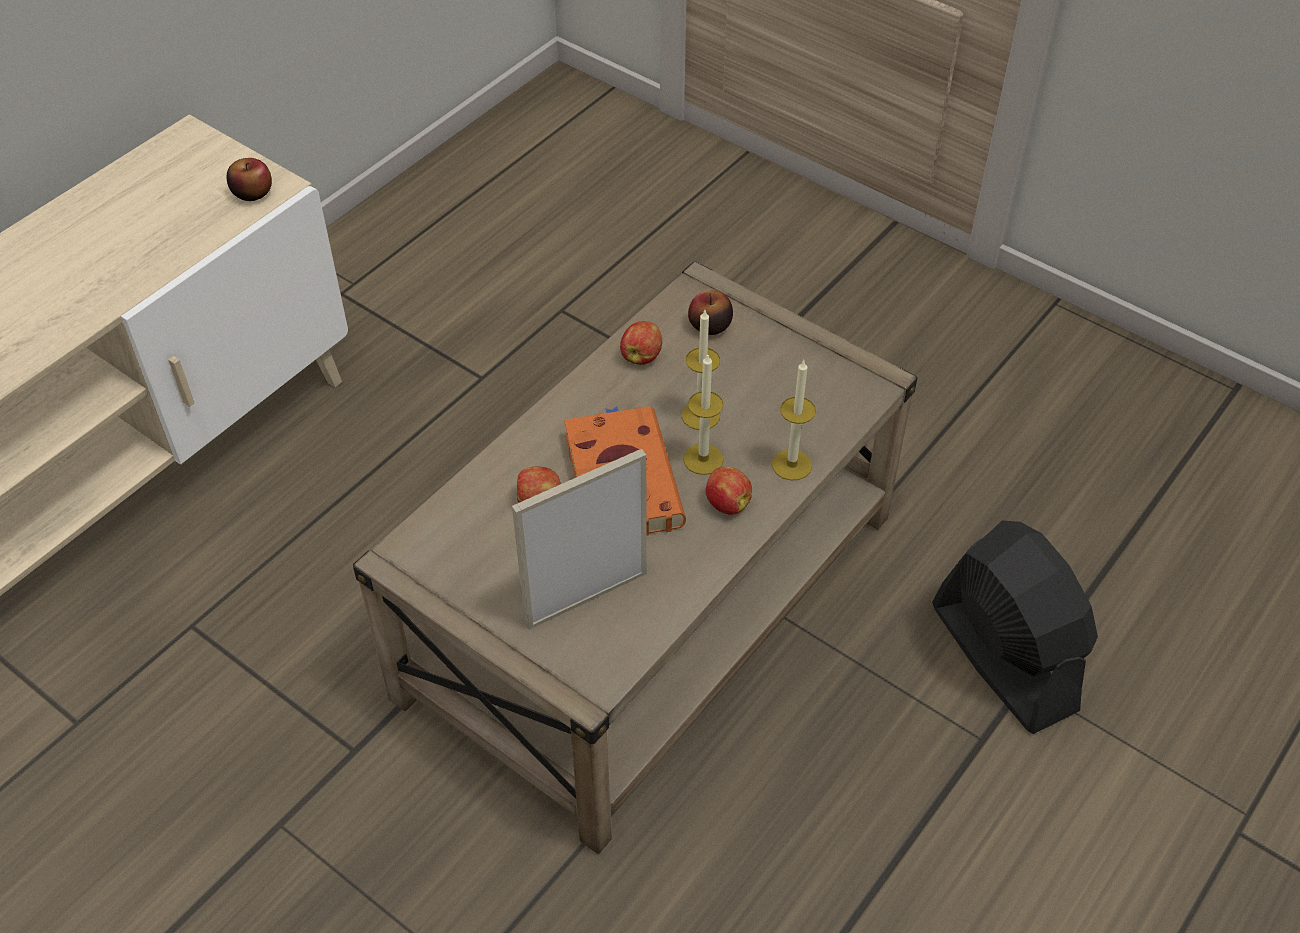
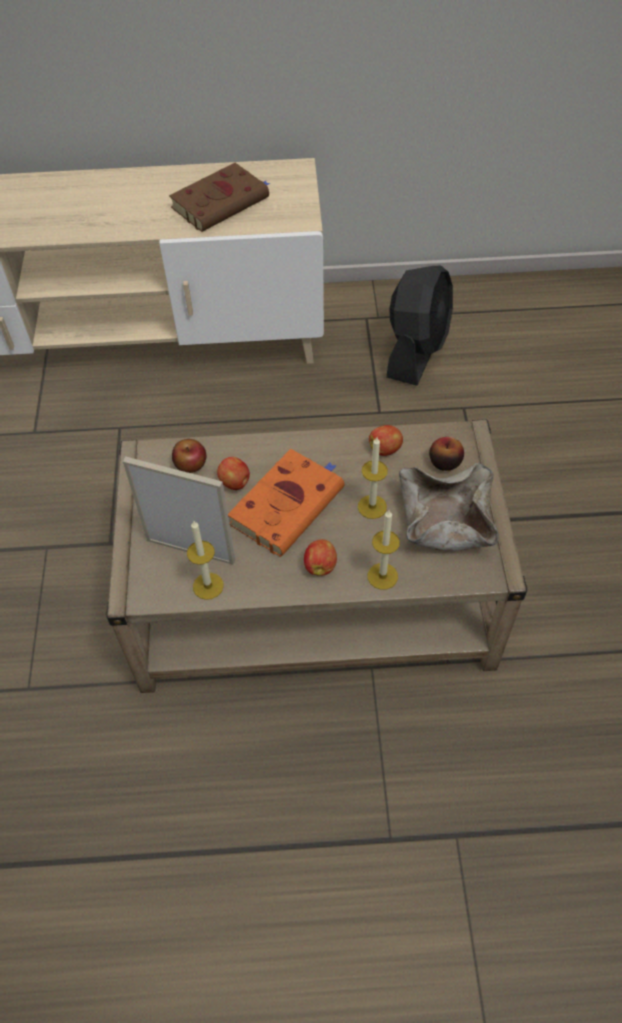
camera: 50 degrees right, 5 degrees up
apple [227,158,272,201] -> apple moved to [172,439,206,473]
candle [683,355,724,475] -> candle moved to [187,520,224,600]
black fan [932,520,1098,734] -> black fan moved to [386,266,453,386]
none -> brown book [169,163,270,232]
none -> beige bowl [399,463,499,552]

